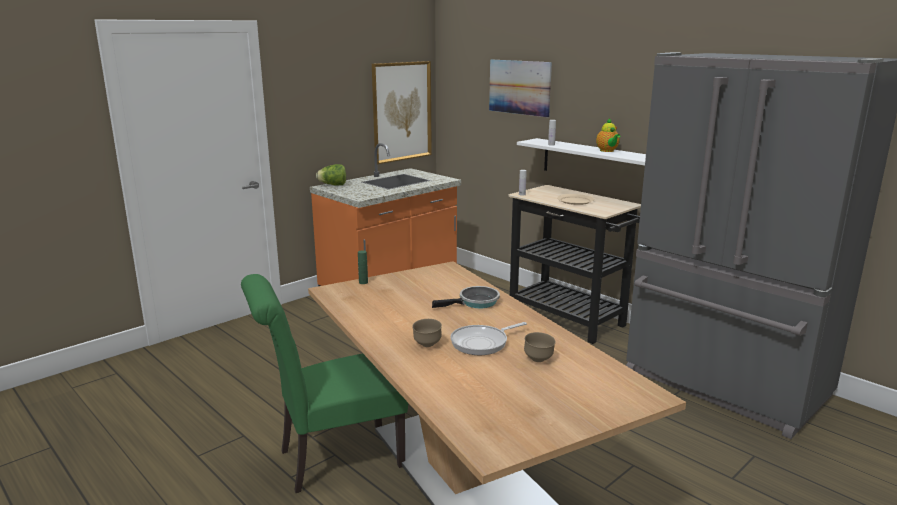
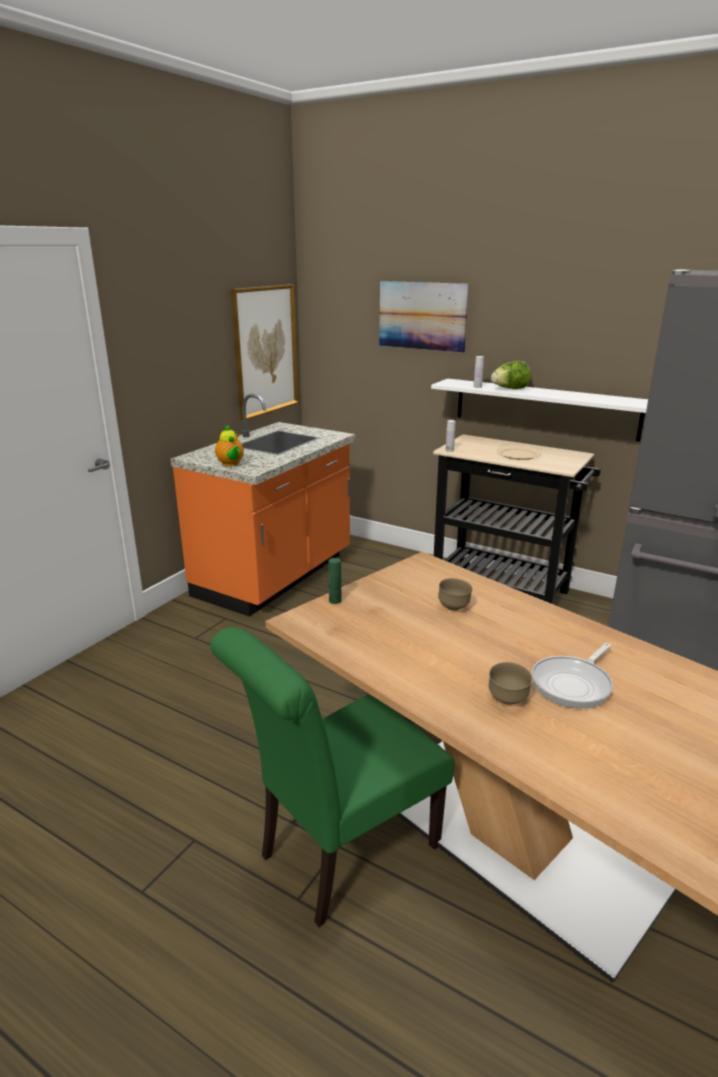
camera: 15 degrees left, 5 degrees up
lettuce [316,164,346,186] -> lettuce moved to [491,360,531,389]
frying pan [432,286,500,308] -> none
brown bowl [524,332,556,362] -> brown bowl moved to [438,578,473,611]
teapot [596,118,620,152] -> teapot moved to [215,424,244,466]

